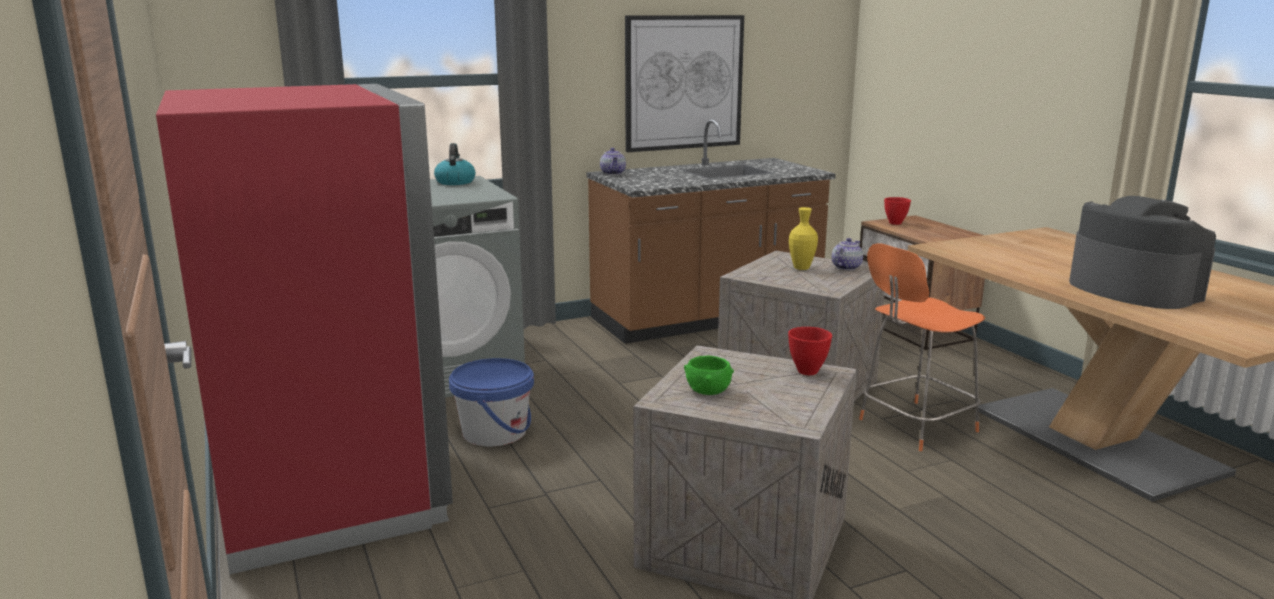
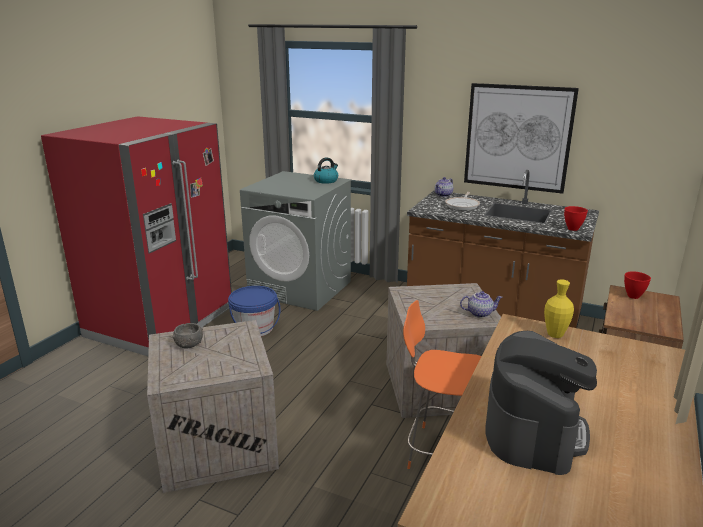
camera: 50 degrees right, 5 degrees up
green bowl [684,355,734,395] -> grey bowl [173,323,203,348]
red bowl [788,327,832,375] -> red bowl moved to [564,206,588,231]
yellow vase [789,207,818,270] -> yellow vase moved to [544,279,574,338]
none -> frying pan [445,192,480,210]

